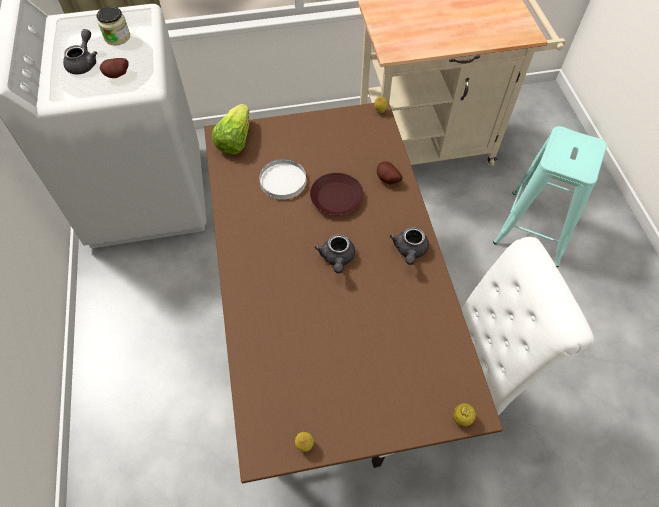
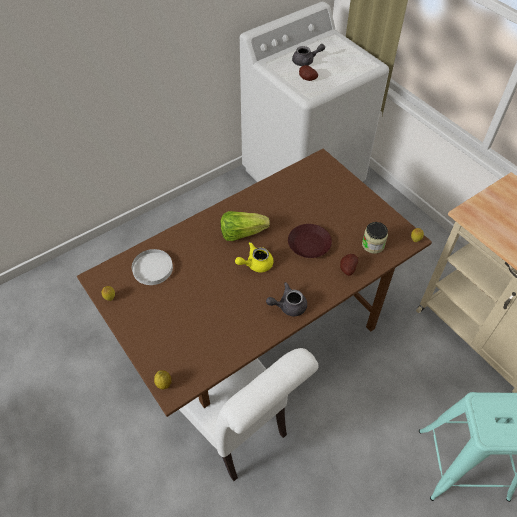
camera: 65 degrees right, 5 degrees down
jar [96,6,130,45] -> jar moved to [362,222,388,254]
lettuce [212,104,249,155] -> lettuce moved to [221,211,270,241]
white plate [259,159,306,200] -> white plate moved to [132,249,173,285]
grey teapot [314,234,355,273] -> yellow teapot [235,242,274,273]

